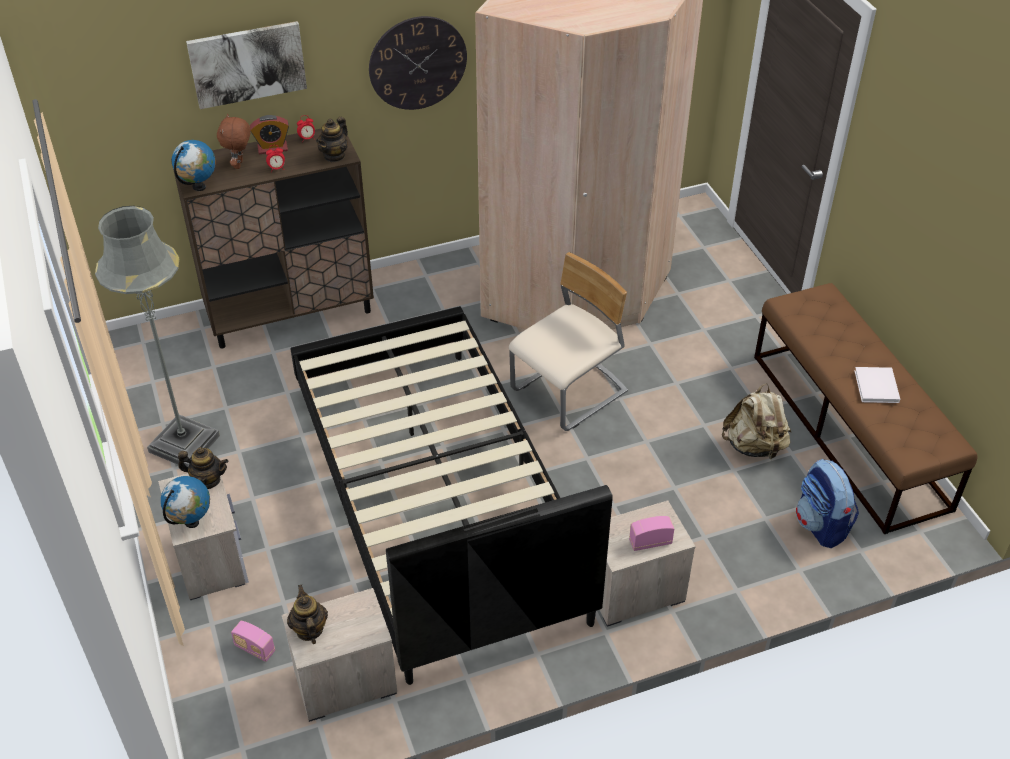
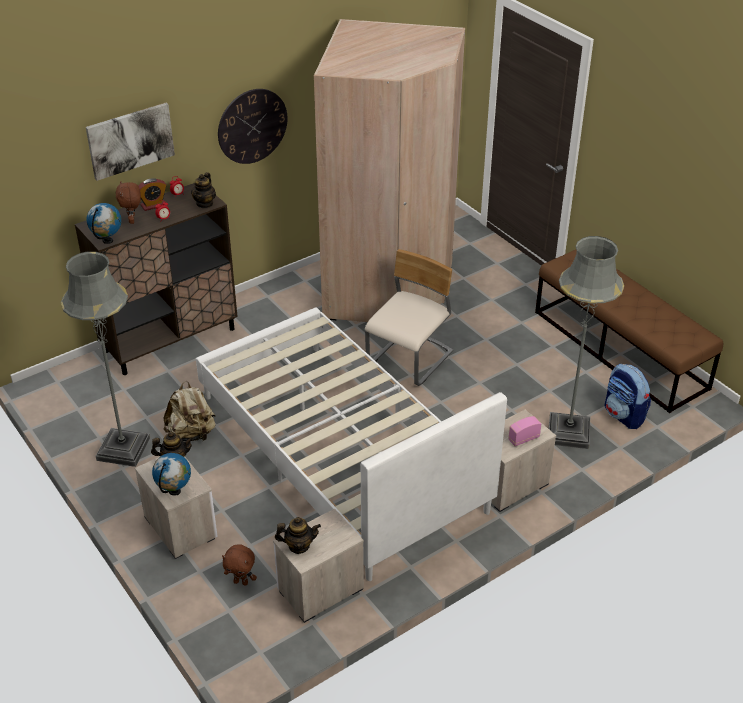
camera: 15 degrees left, 5 degrees down
radio [231,621,275,662] -> brown plush toy [222,544,257,586]
teapot [287,585,328,644] -> teapot turned 120 degrees clockwise [275,517,321,554]
black bed [291,306,613,685] -> white bed [196,307,507,581]
beige backpack [722,383,791,460] -> beige backpack moved to [163,381,216,441]
white book [854,367,900,403] -> none
none -> grey floor lamp [549,236,624,449]

